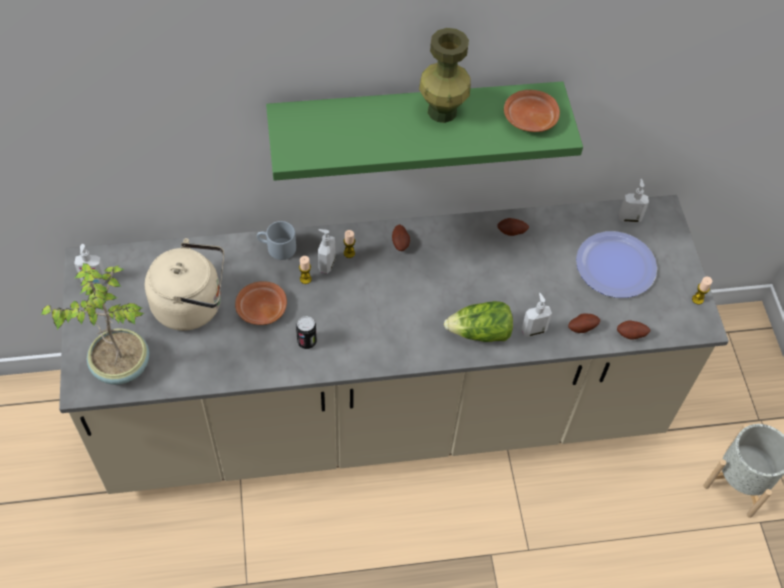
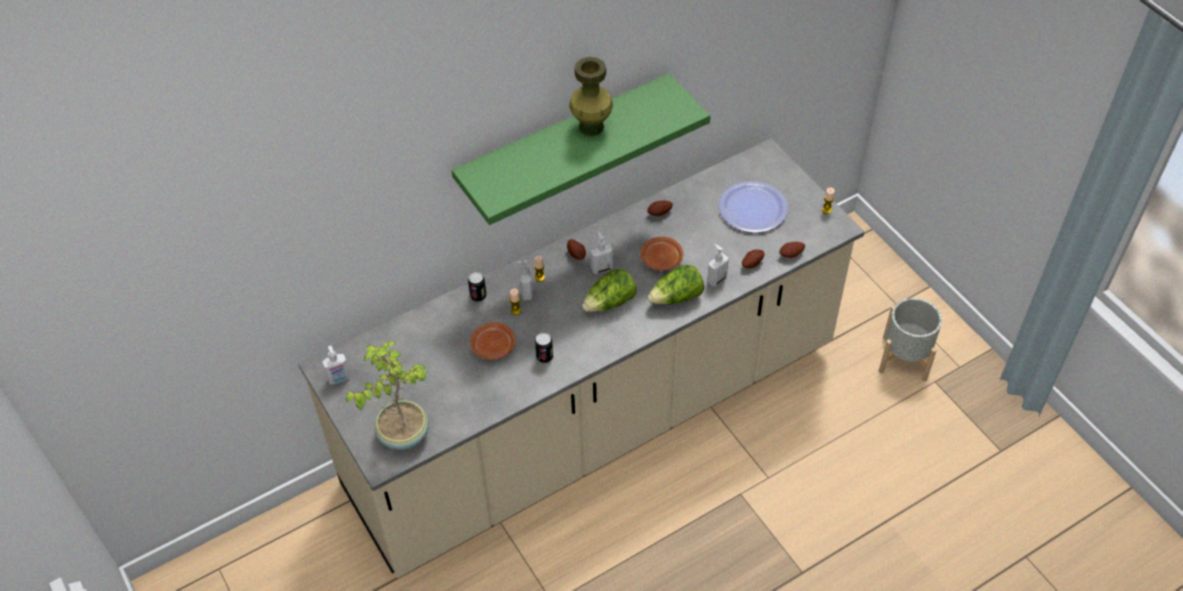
camera: 20 degrees left, 5 degrees down
beige kettle [145,238,224,331] -> none
grey mug [257,221,296,260] -> can [468,272,487,302]
brown plate [504,90,560,132] -> brown plate moved to [640,237,684,271]
soap dispenser [619,179,649,223] -> soap dispenser moved to [591,232,613,274]
none -> lettuce [582,269,637,312]

